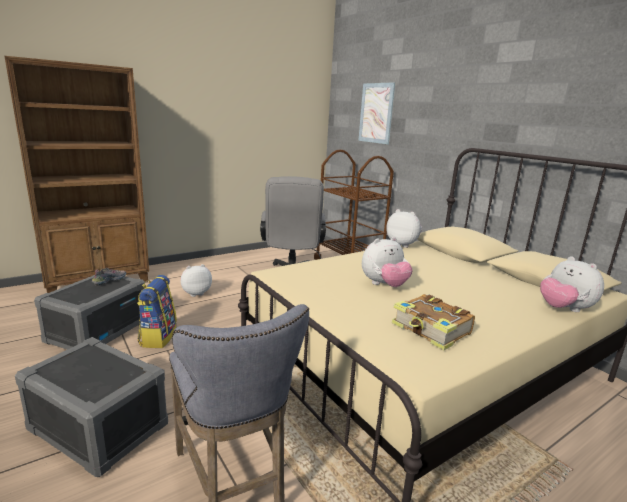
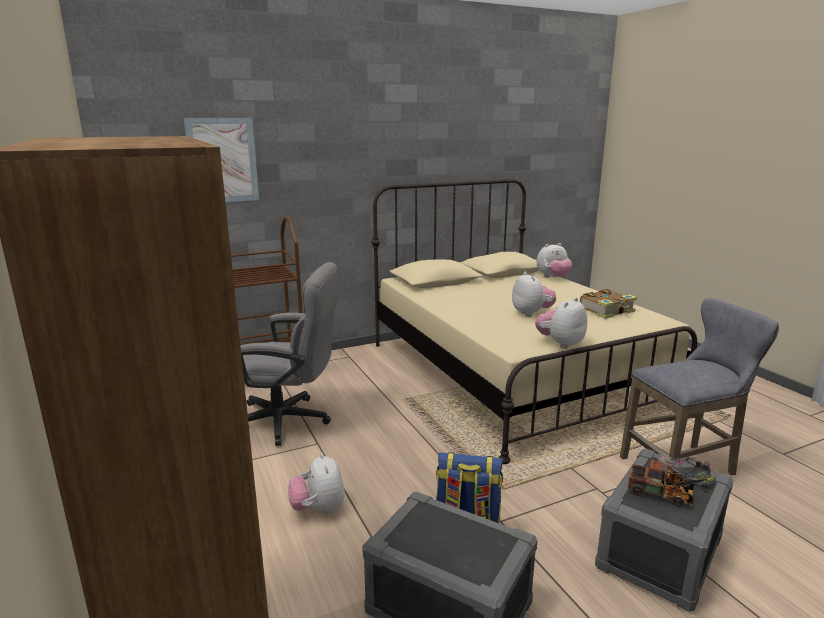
camera: 80 degrees left, 0 degrees up
shoe [92,268,126,285] -> shoe moved to [657,456,714,487]
plush toy [386,209,422,248] -> plush toy moved to [535,297,587,349]
none -> toy truck [628,458,707,507]

